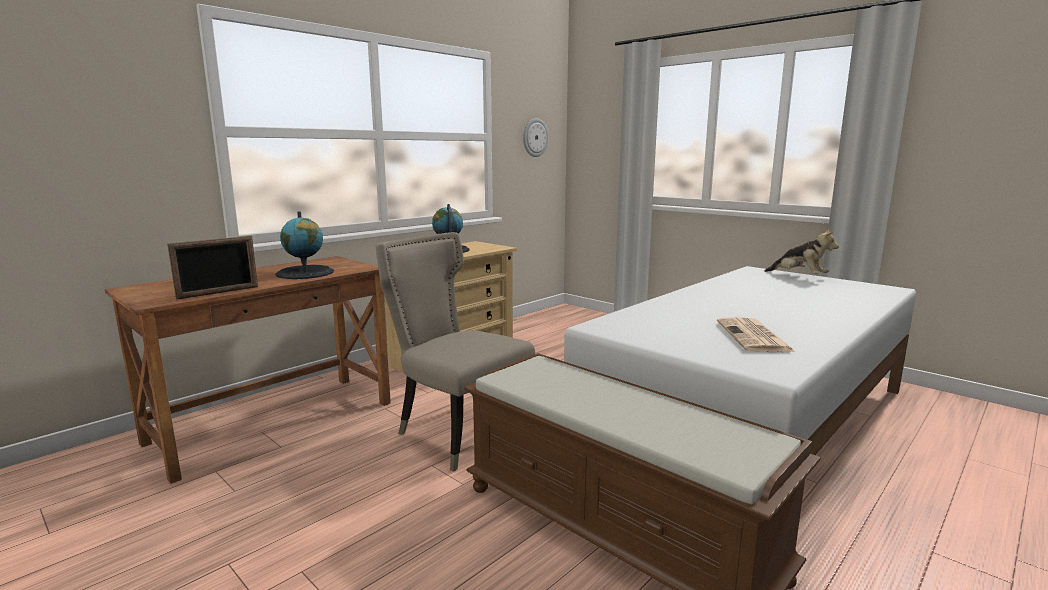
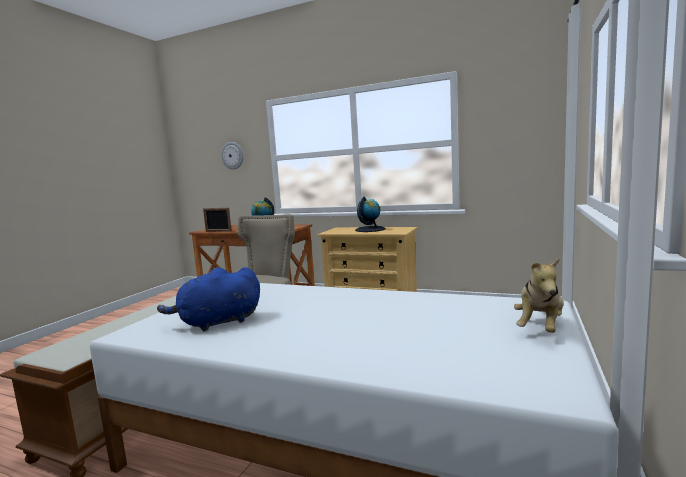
camera: 70 degrees right, 5 degrees down
wall clock [523,118,549,157] -> wall clock moved to [221,142,244,170]
newspaper [717,317,795,352] -> blue plush toy [157,267,260,331]

